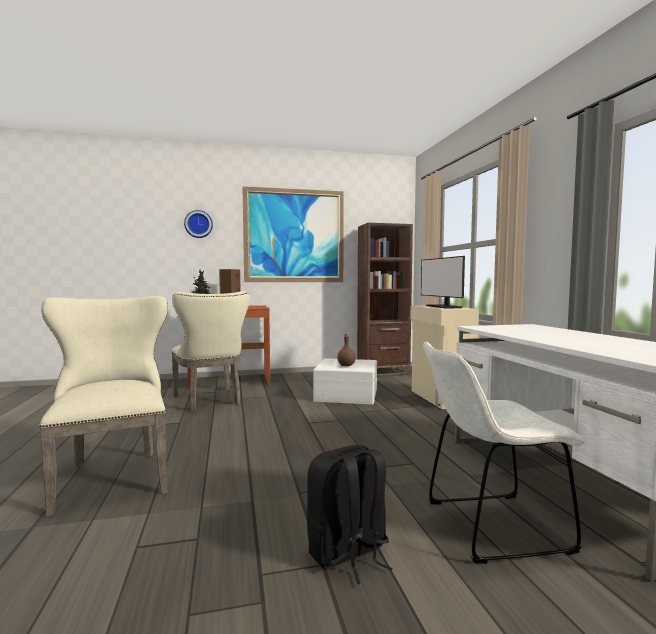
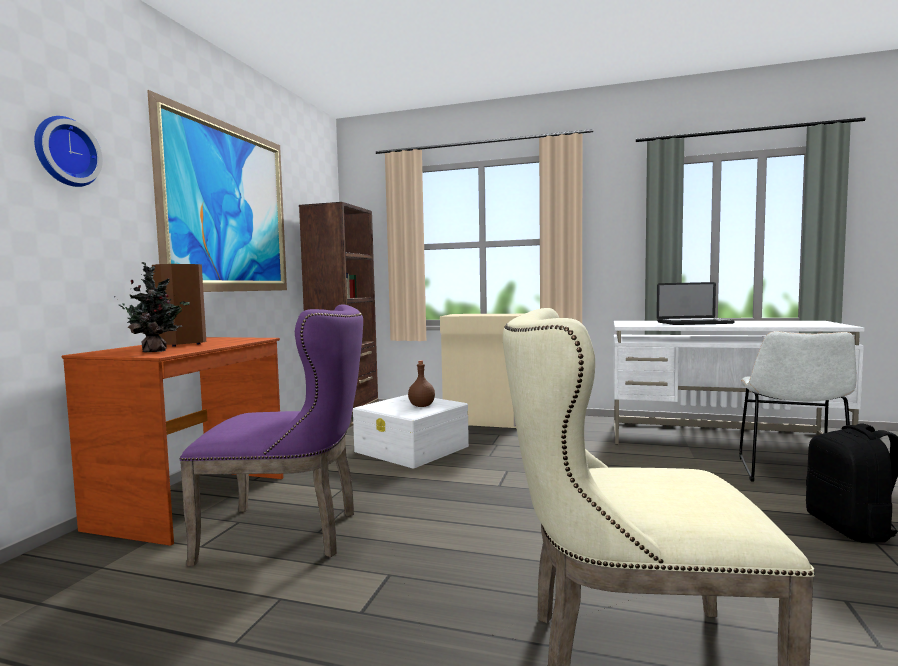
camera: 60 degrees left, 0 degrees up
beige chair [171,291,250,411] -> purple chair [180,305,363,566]
monitor [421,256,465,309] -> none
none -> laptop [657,282,735,325]

